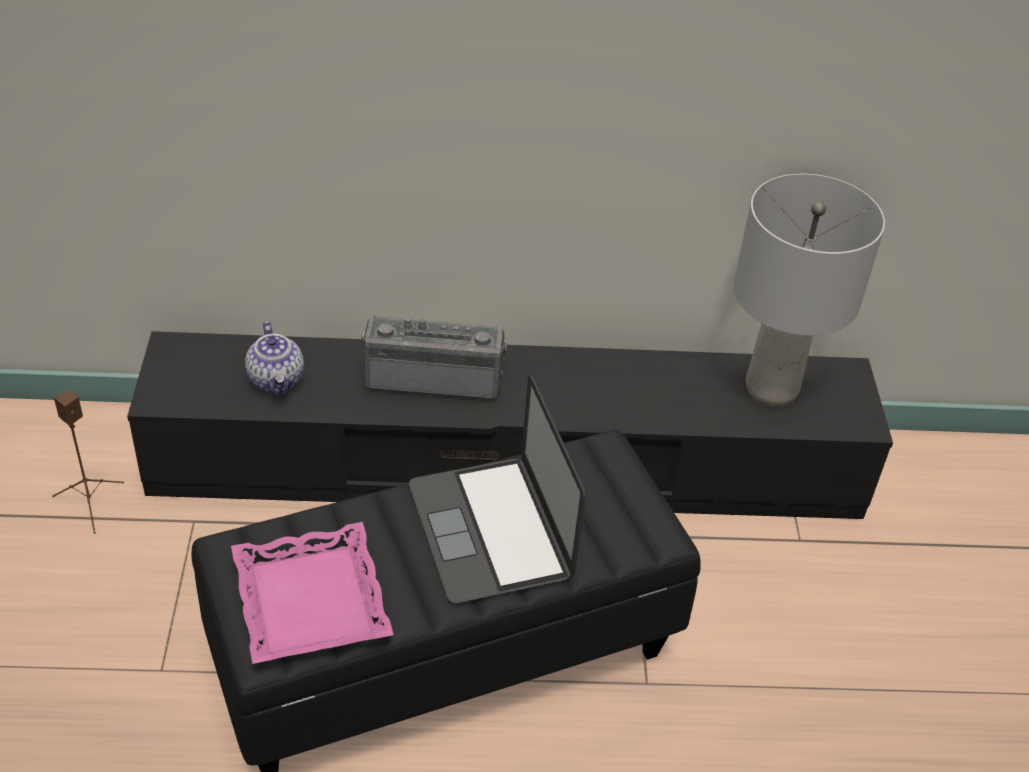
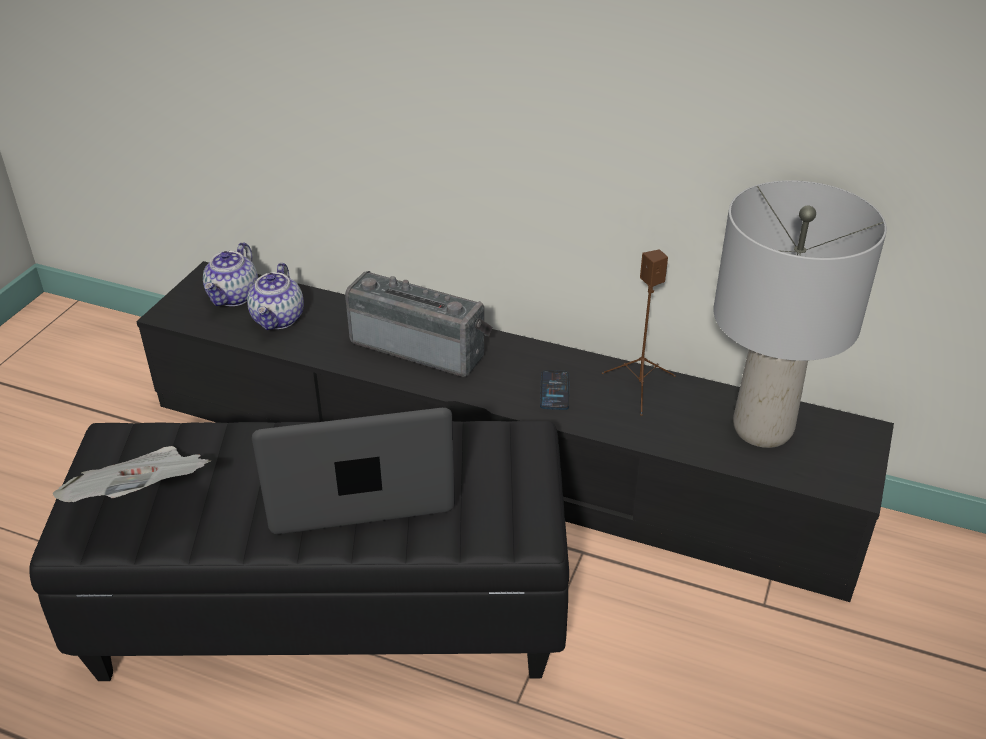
camera: 25 degrees right, 5 degrees down
brown speaker [52,390,124,534] -> brown speaker moved to [602,249,676,416]
pink tray [231,522,394,664] -> newspaper [52,446,211,502]
laptop [409,376,586,604] -> laptop turned 75 degrees clockwise [252,408,455,534]
none -> teapot [203,242,258,306]
none -> phone [540,370,570,410]

